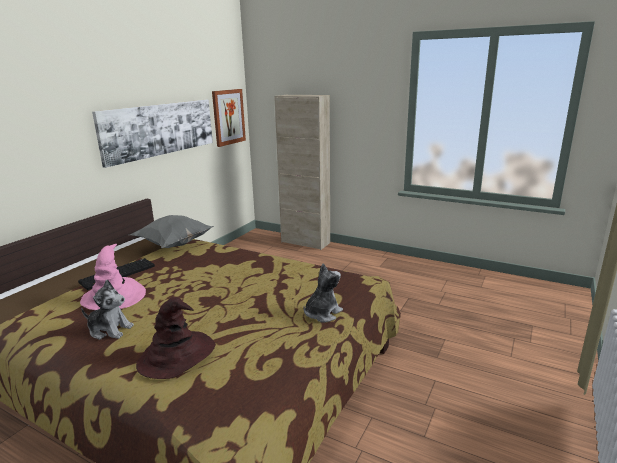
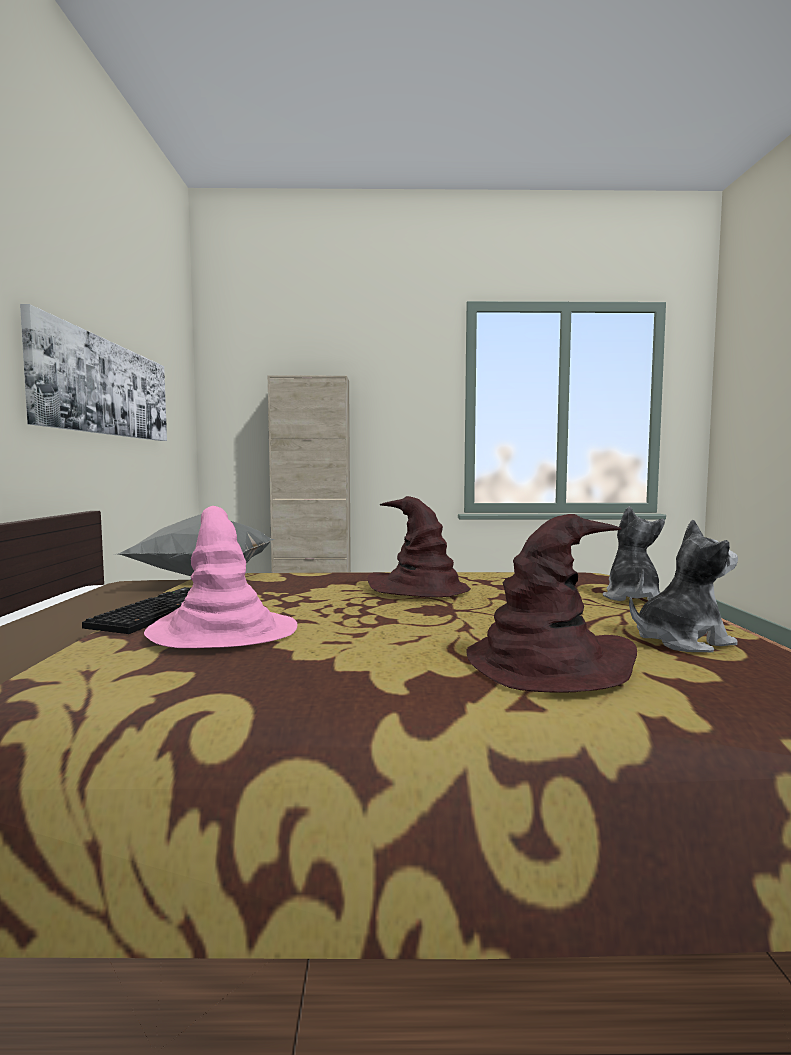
camera: 30 degrees left, 15 degrees down
plush toy [81,280,134,340] -> plush toy moved to [629,520,738,652]
picture [212,89,246,147] -> none
none -> brown hat [368,496,471,597]

